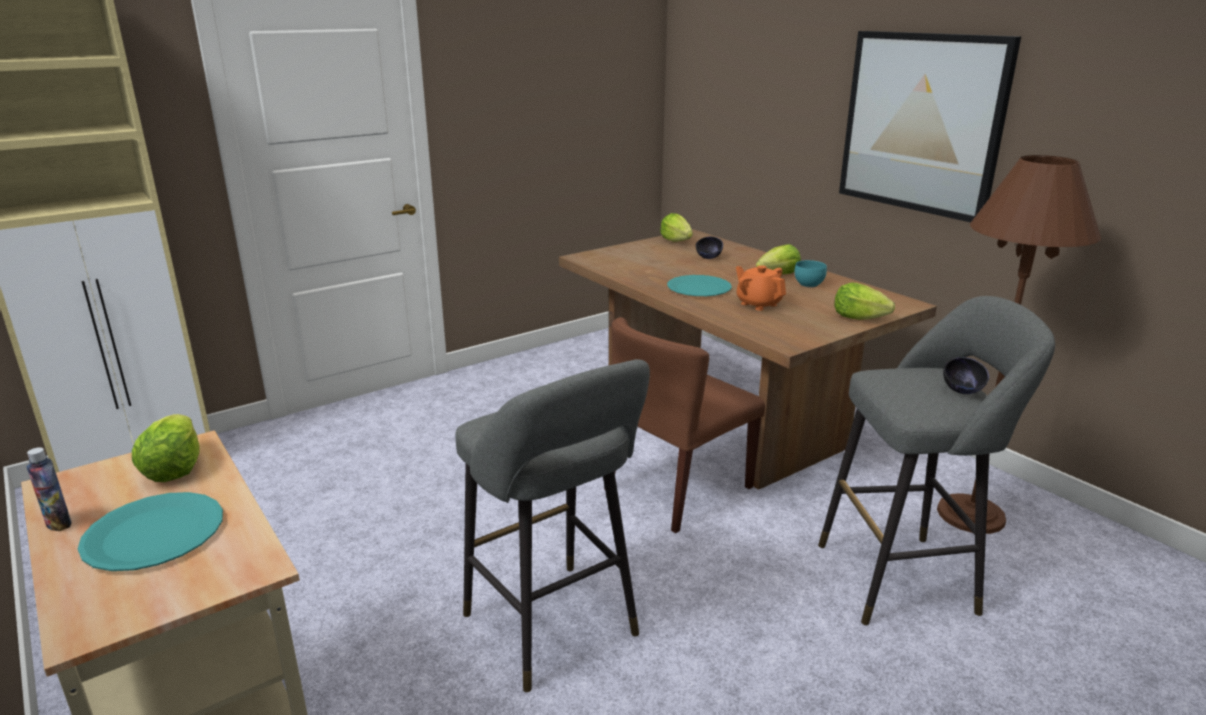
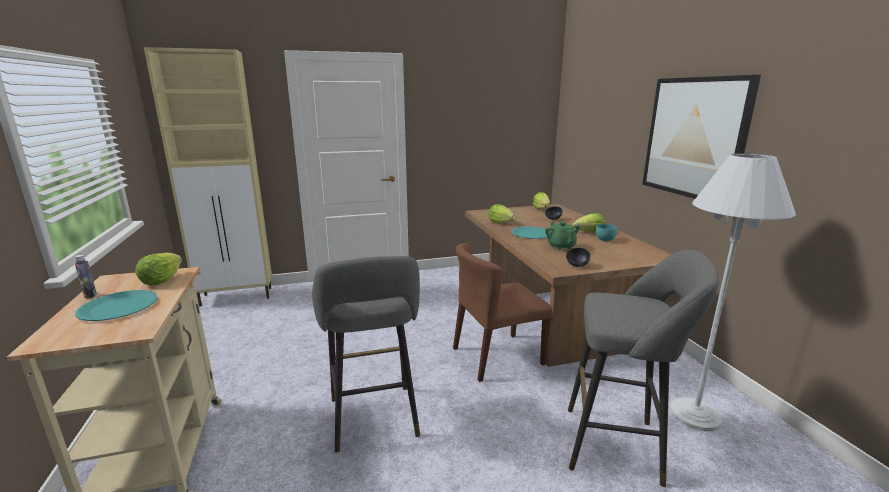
camera: 20 degrees right, 5 degrees down
orange teapot [736,265,786,311] -> green teapot [545,222,580,250]
lettuce [834,283,895,320] -> lettuce moved to [488,204,515,223]
brown floor lamp [937,155,1101,534] -> white floor lamp [670,153,796,431]
black bowl [943,357,989,394] -> black bowl moved to [566,248,591,267]

